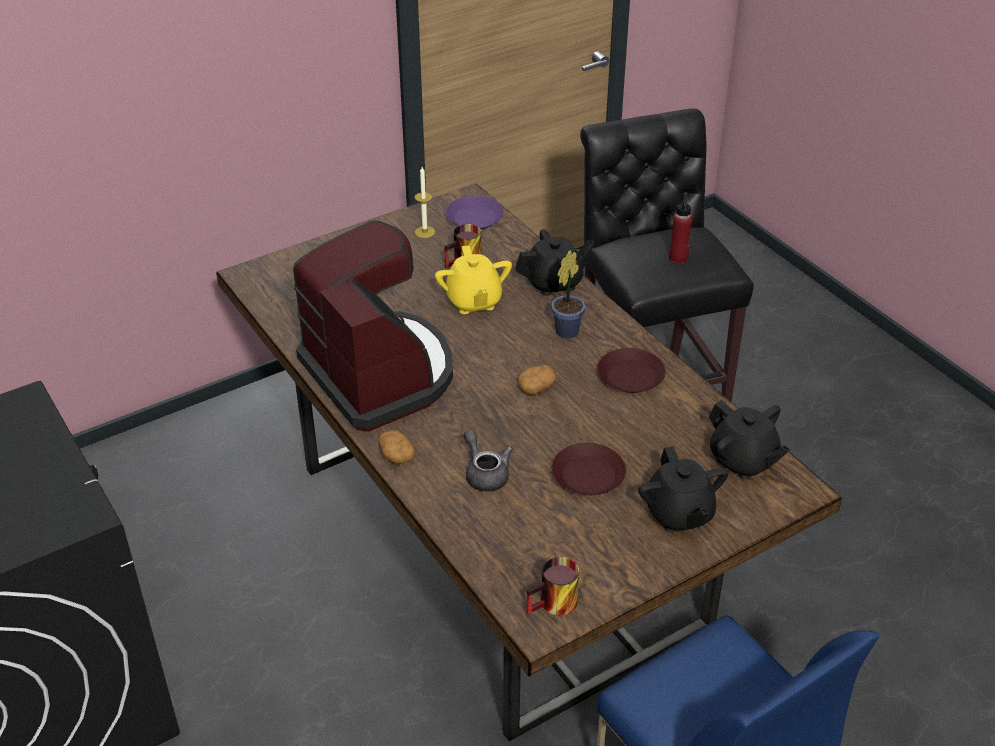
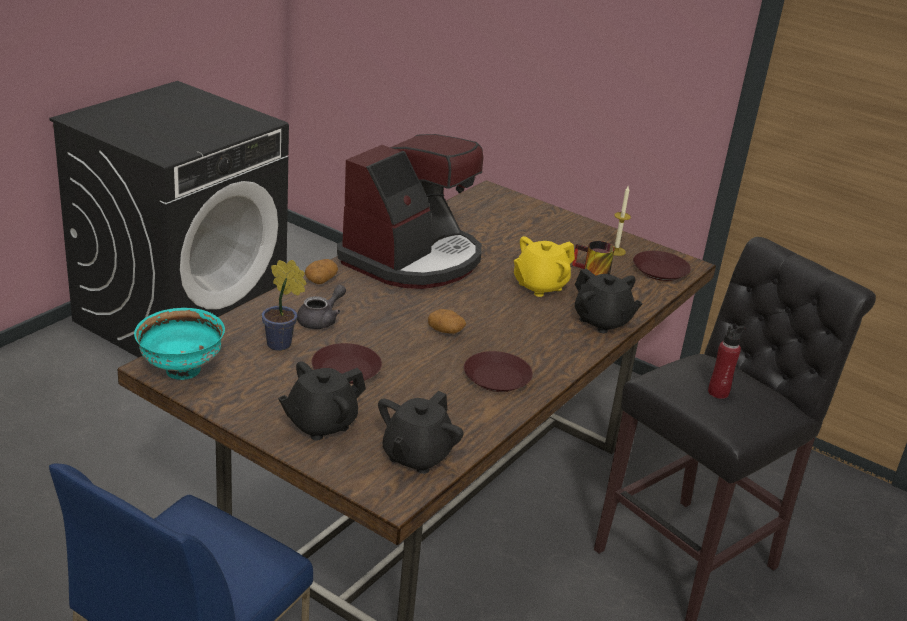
camera: 65 degrees right, 10 degrees down
purple plate [446,196,504,229] -> brown plate [633,251,691,281]
mug [526,557,579,615] -> turquoise bowl [134,308,225,380]
potted plant [551,250,586,338] -> potted plant moved to [262,260,307,351]

